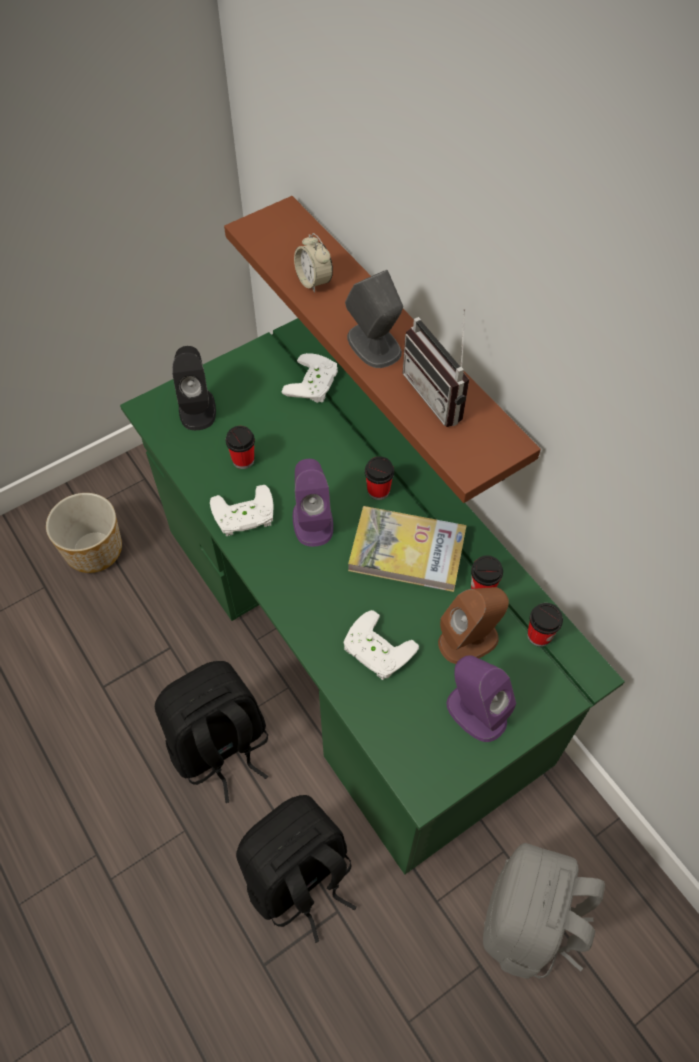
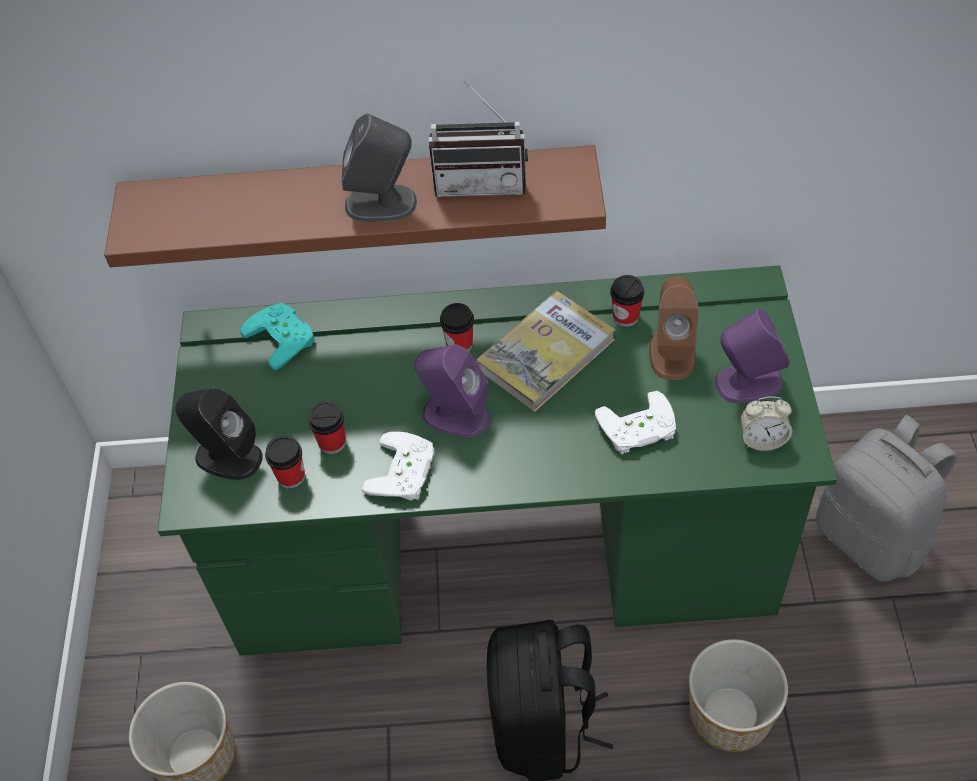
camera: 55 degrees left, 5 degrees down
black backpack [236,795,356,943] -> planter [689,639,788,752]
white game controller [282,353,338,403] -> turquoise game controller [240,303,315,370]
alarm clock [294,233,333,293] -> alarm clock moved to [740,396,792,451]
cup [527,603,563,647] -> cup moved to [265,435,305,489]

